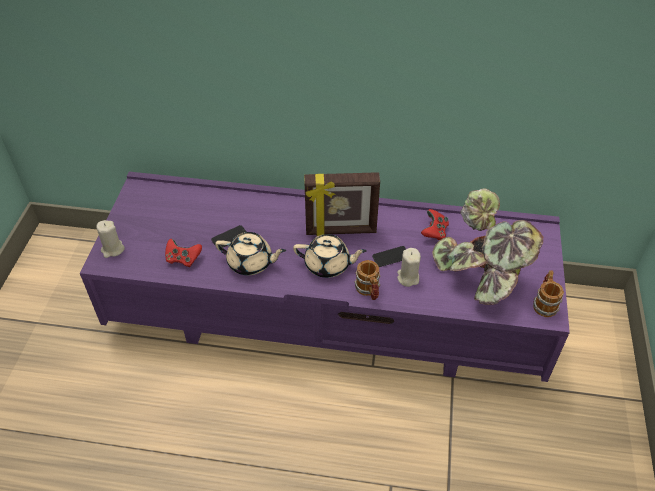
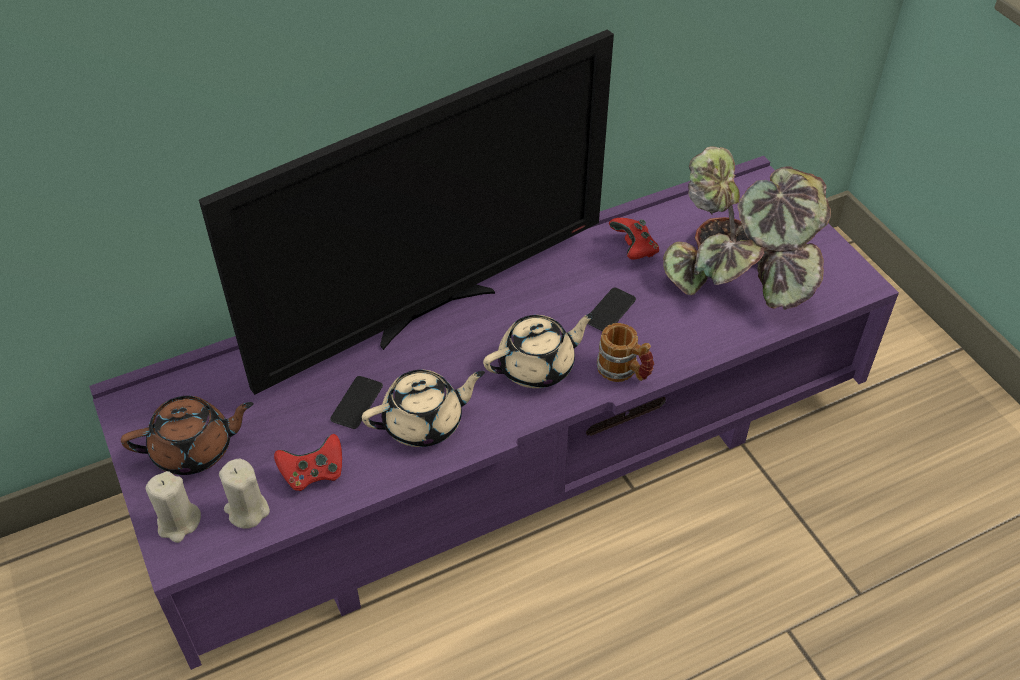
camera: 35 degrees left, 0 degrees up
picture frame [304,172,380,236] -> none
beige candle [397,248,421,287] -> beige candle moved to [219,459,270,529]
mug [533,270,564,317] -> none
none -> brown teapot [121,396,254,475]
none -> television [199,29,614,395]

